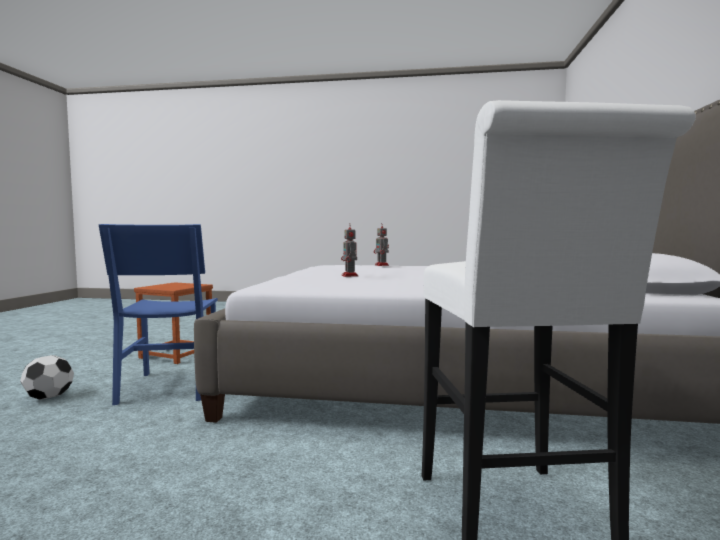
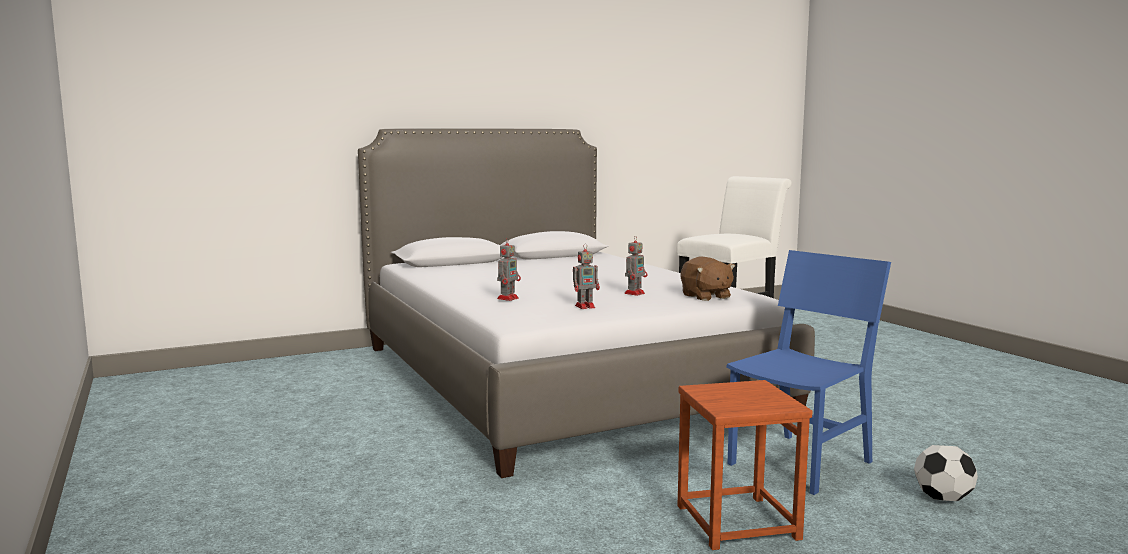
camera: 125 degrees left, 5 degrees up
none -> toy robot [573,244,600,309]
none -> brown plush toy [681,257,735,301]

